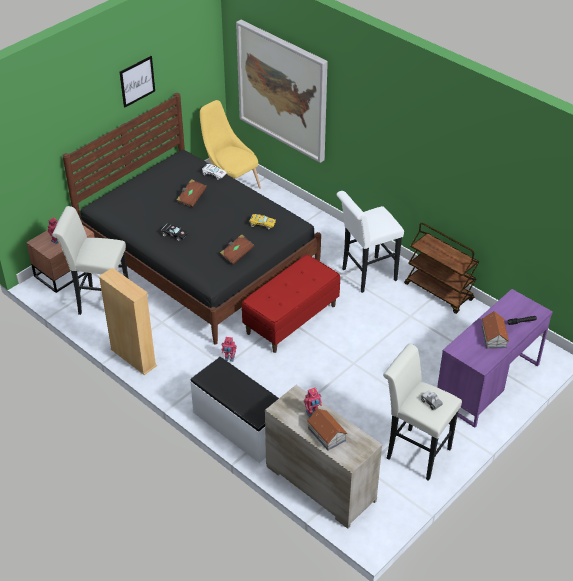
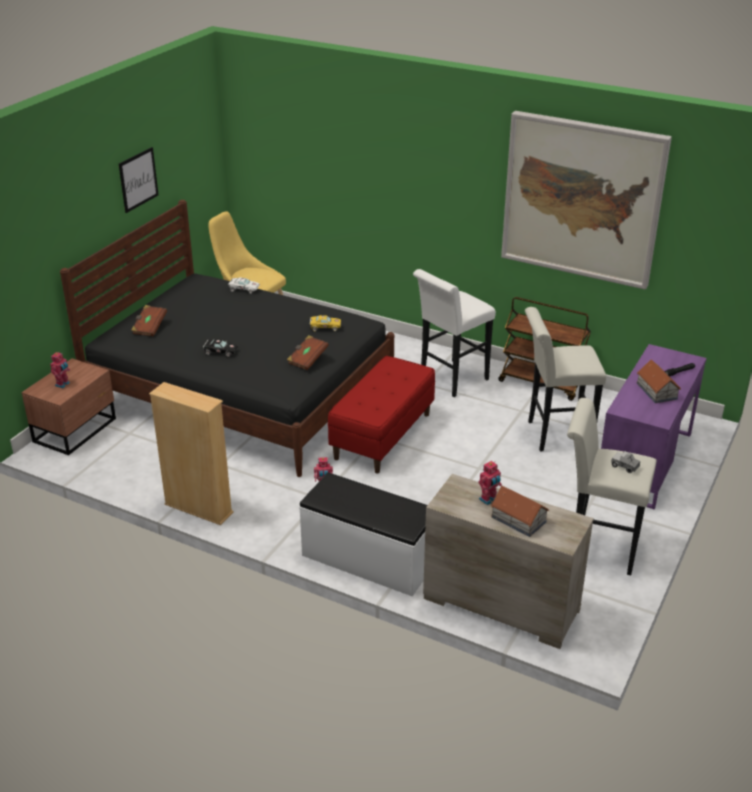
camera: 15 degrees left, 10 degrees down
white stool [52,206,128,315] -> white stool moved to [525,307,606,452]
brown book [177,179,207,207] -> brown book moved to [131,305,167,337]
picture [236,20,328,163] -> picture moved to [501,111,672,290]

